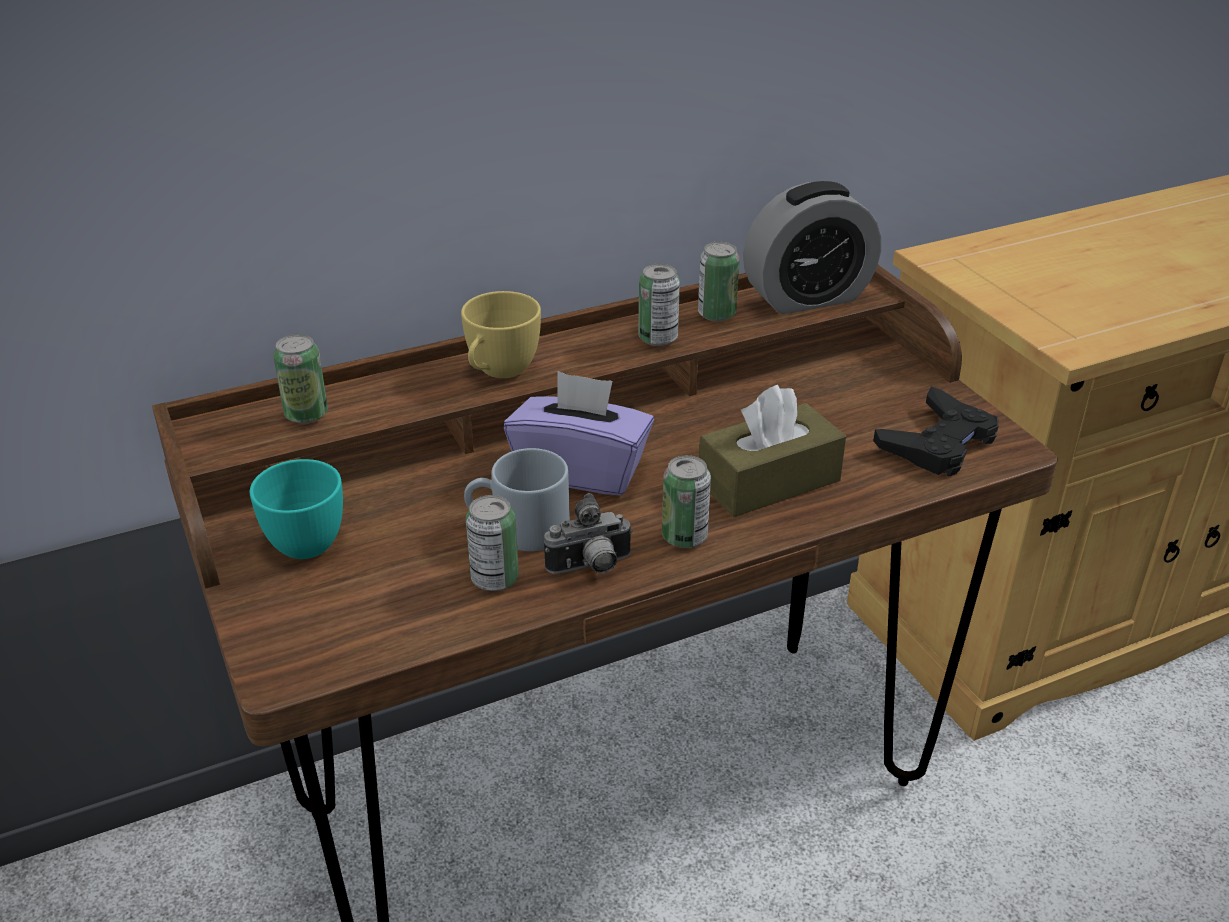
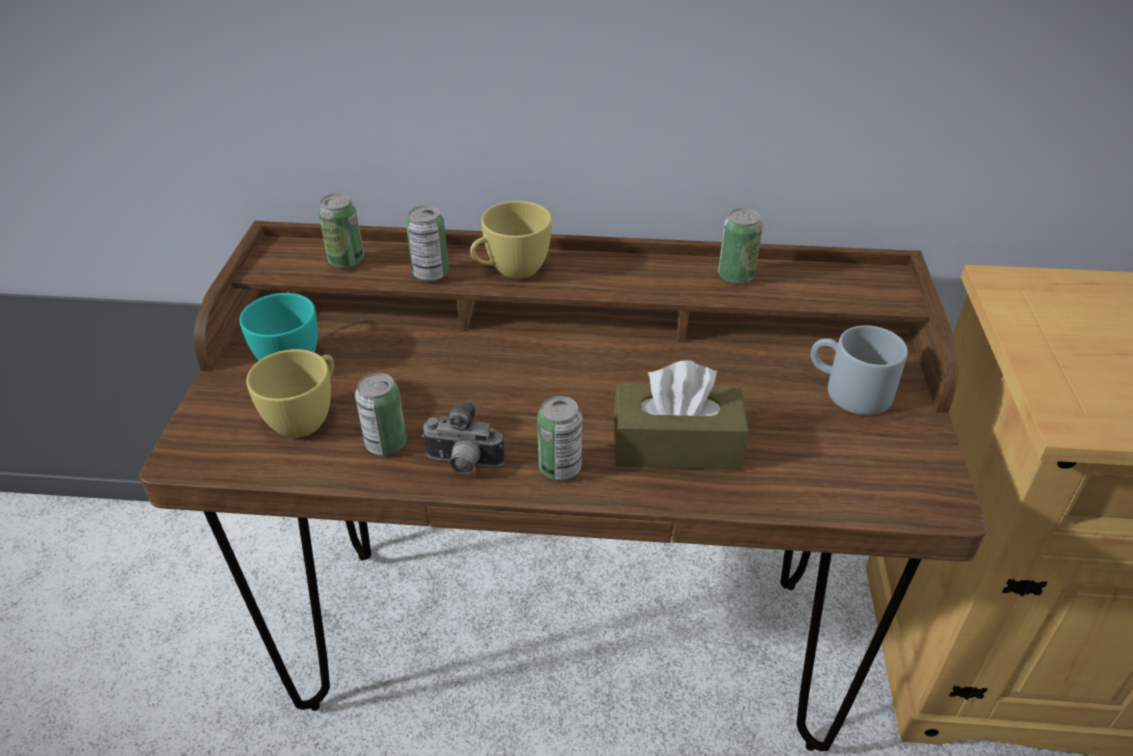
camera: 30 degrees right, 5 degrees up
grey mug [464,448,570,551] -> grey mug moved to [811,325,908,415]
purple tissue box [504,371,654,496] -> none
can [638,264,680,346] -> can moved to [406,206,449,281]
alarm clock [743,181,881,314] -> none
black game controller [873,386,999,476] -> none
none -> yellow cup [246,349,334,438]

